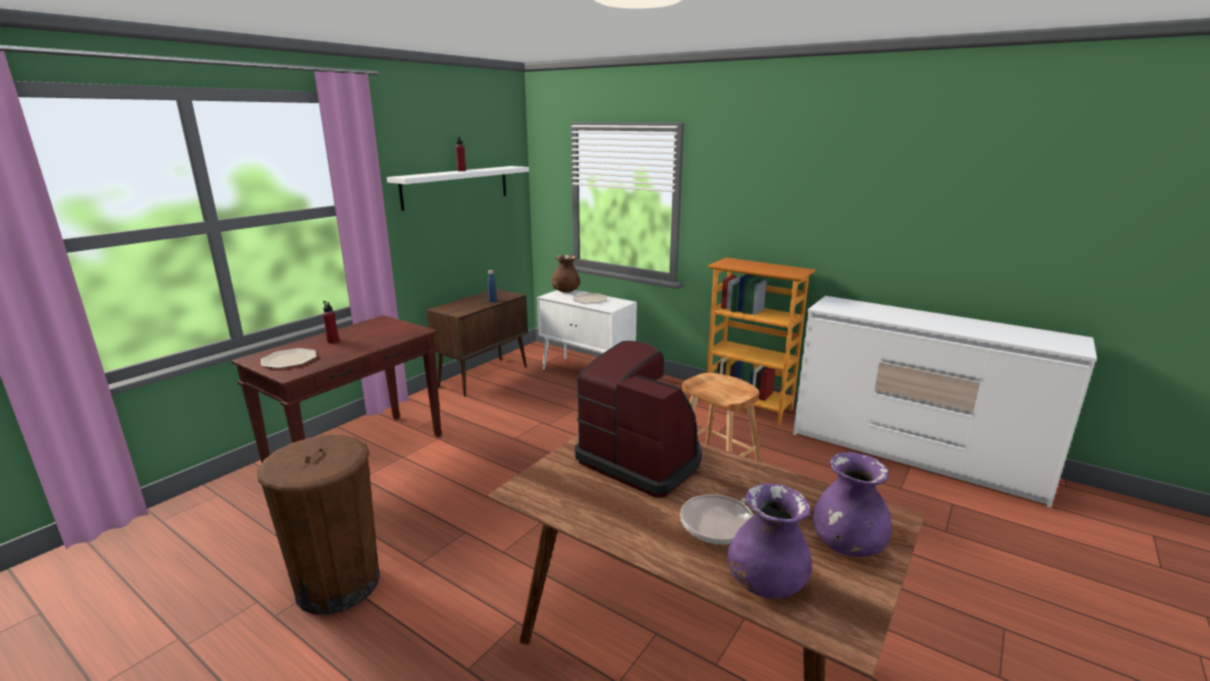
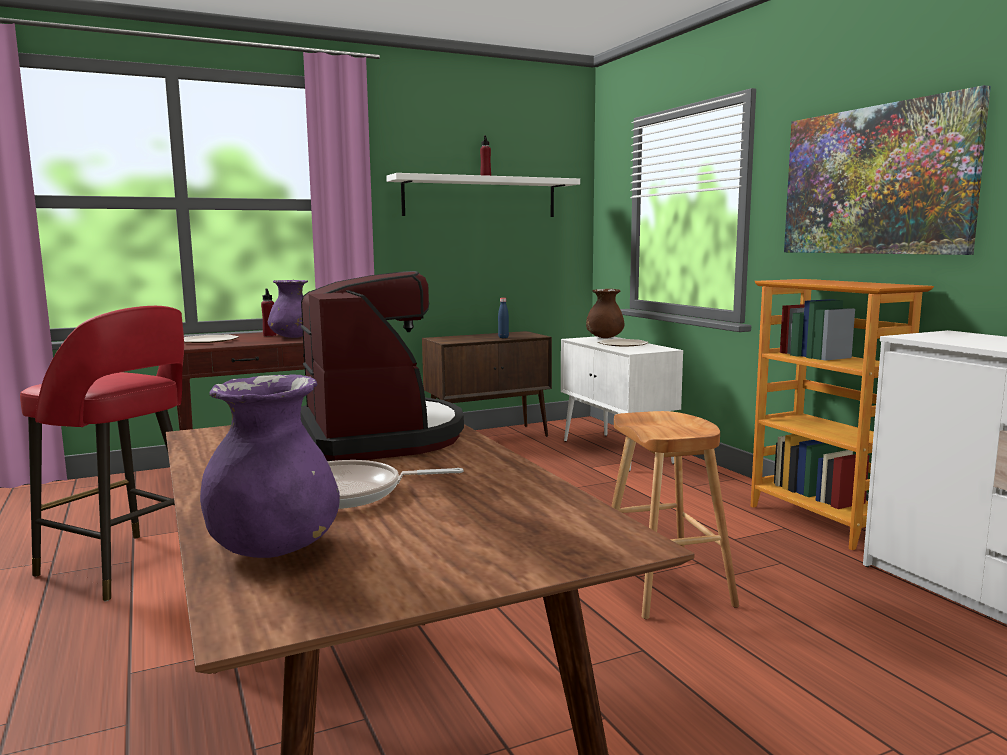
camera: 30 degrees right, 10 degrees down
brown trash can [257,435,380,615] -> red stool [20,306,184,602]
purple vase [813,452,892,557] -> purple vase moved to [268,280,308,338]
none -> picture [784,85,991,255]

